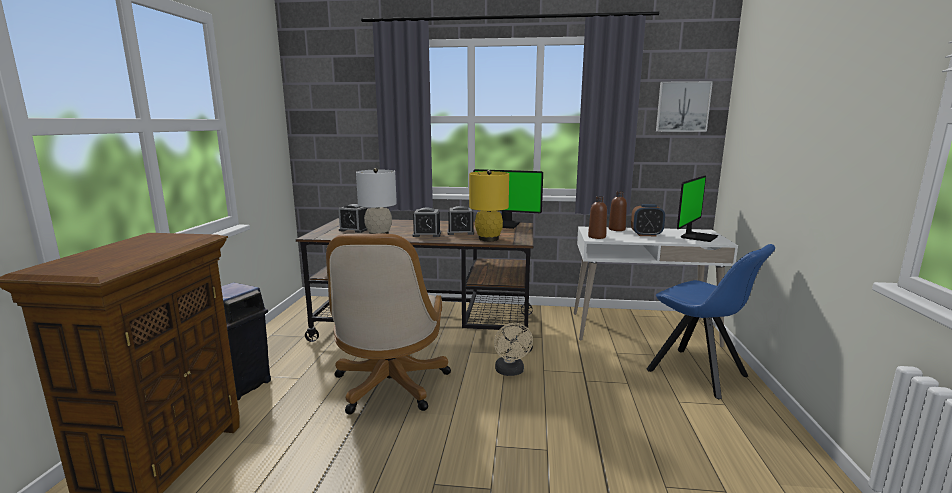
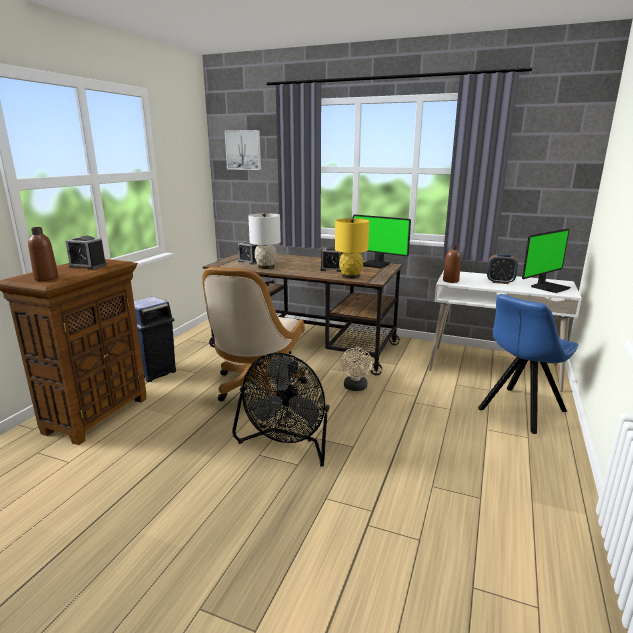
camera: 15 degrees right, 5 degrees up
alarm clock [412,208,441,237] -> alarm clock moved to [65,236,107,270]
brown bottle [609,191,627,231] -> brown bottle moved to [28,227,59,281]
blue chair [647,244,775,399] -> blue chair turned 75 degrees clockwise [478,294,578,434]
picture [656,81,713,132] -> picture moved to [225,130,261,170]
none -> black fan [232,353,329,467]

